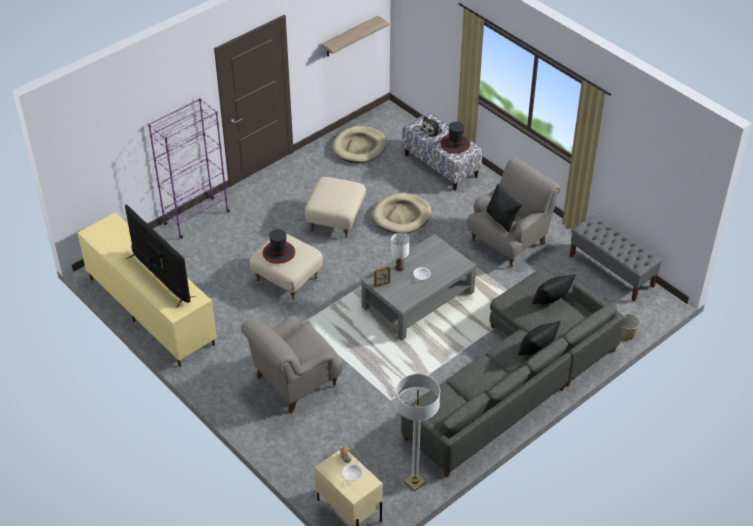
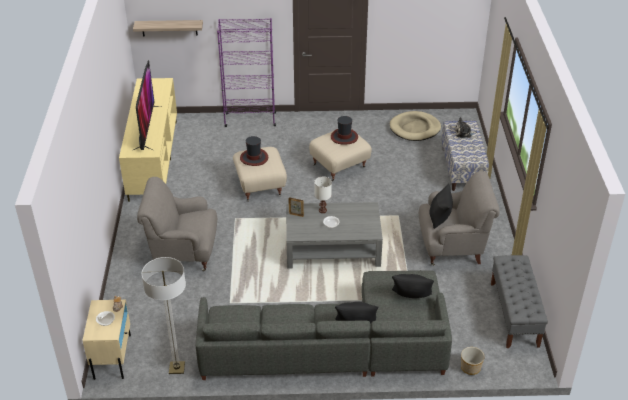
camera: 40 degrees right, 5 degrees down
shelf [321,15,389,57] -> shelf moved to [133,20,203,36]
beige dog bed [373,193,431,234] -> none
hat [441,122,471,153] -> hat moved to [331,116,358,145]

